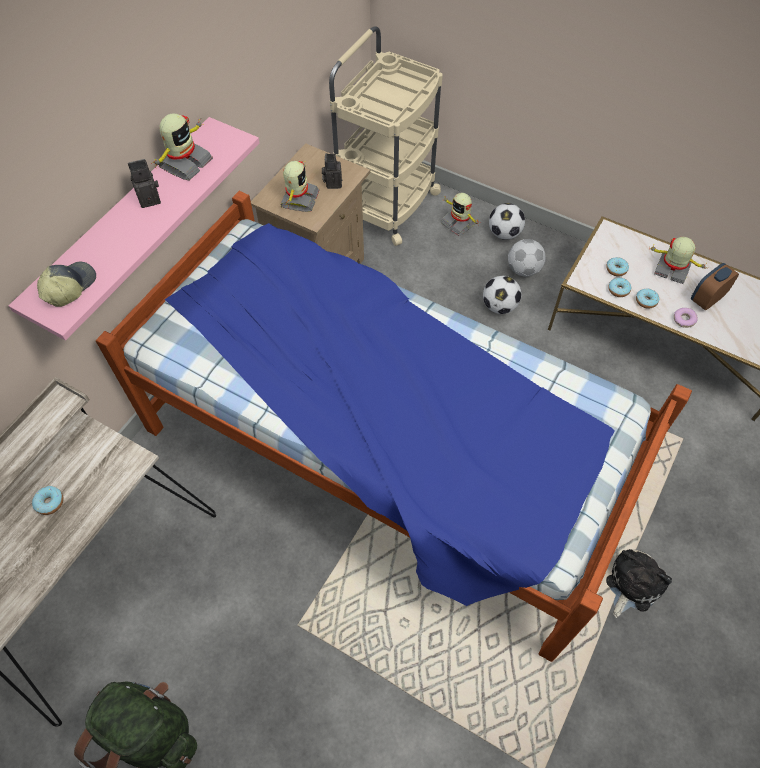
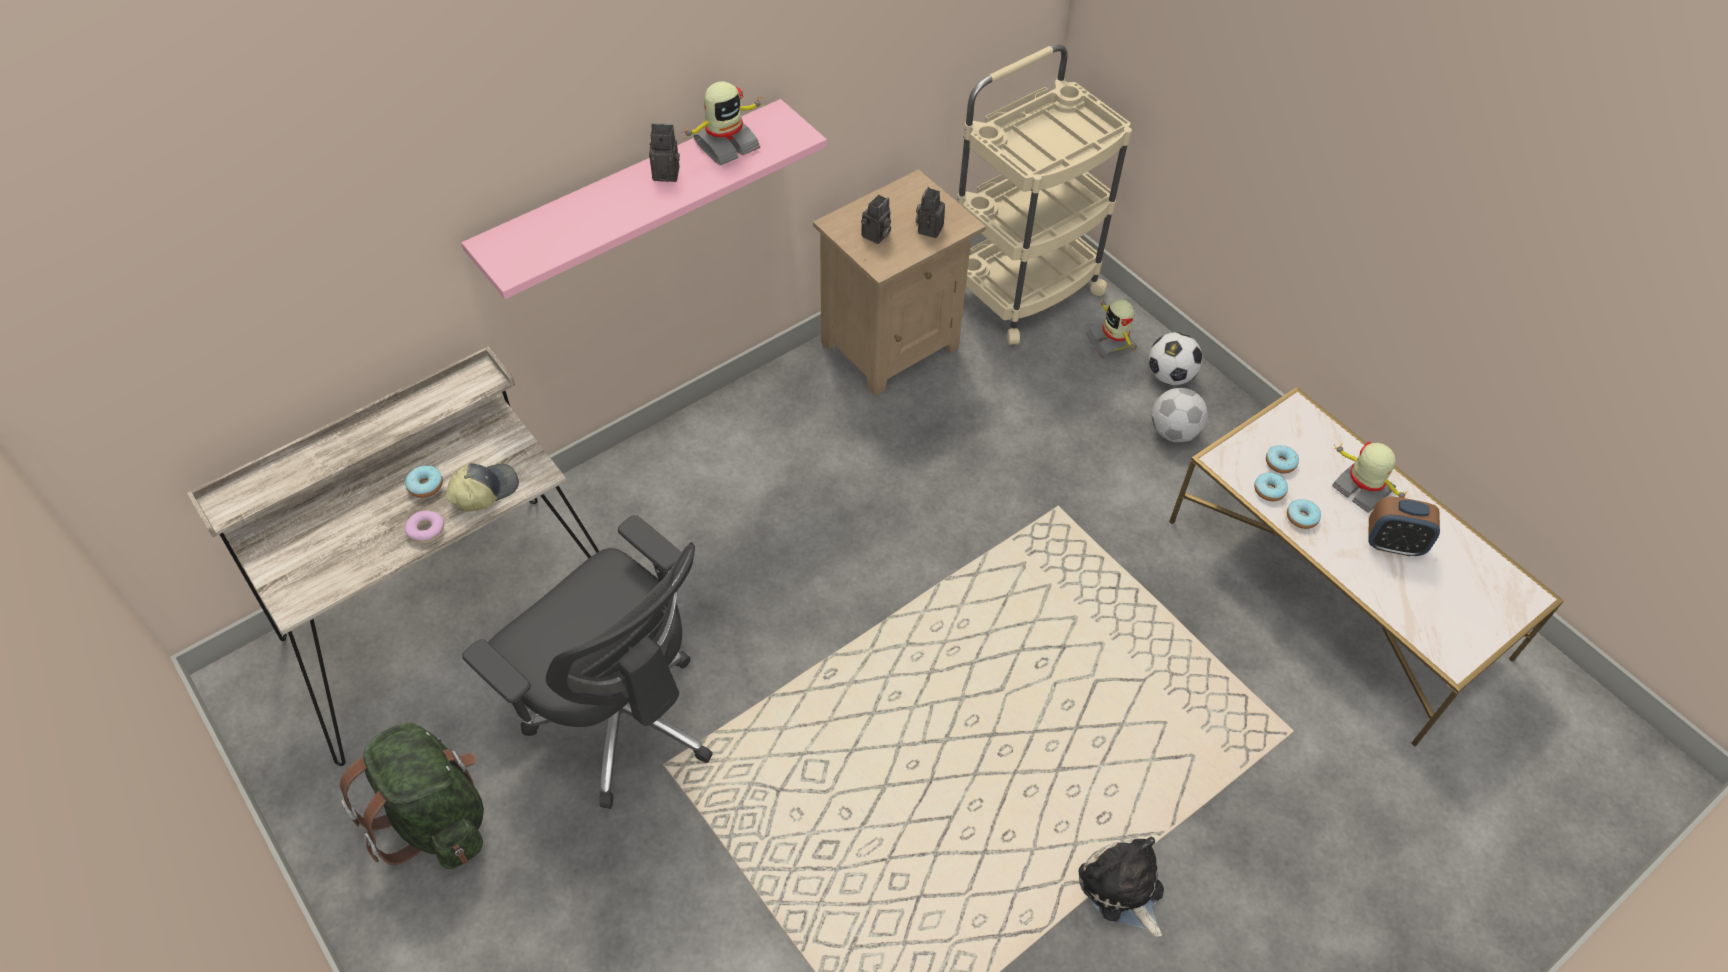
camera: 20 degrees right, 5 degrees down
cap [37,261,96,307] -> cap moved to [446,463,519,512]
bed [96,191,692,662] -> none
toy robot [281,161,320,212] -> camera [861,195,891,244]
football [483,276,521,314] -> none
plush toy [606,549,672,618] -> plush toy turned 90 degrees counterclockwise [1079,836,1164,937]
donut [674,308,698,328] -> donut moved to [405,511,444,544]
alarm clock [691,263,739,310] -> alarm clock turned 150 degrees counterclockwise [1368,496,1440,556]
none -> office chair [462,515,713,809]

